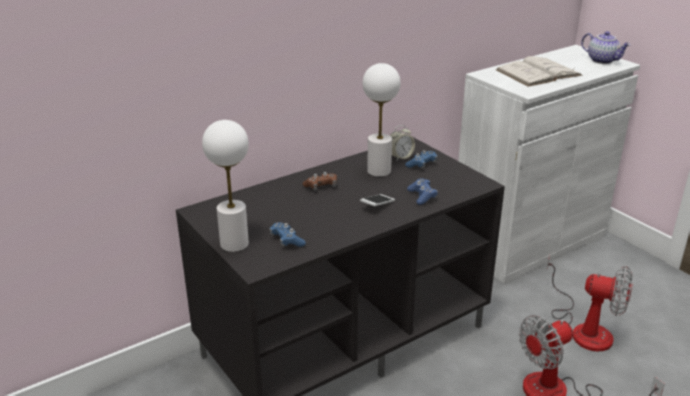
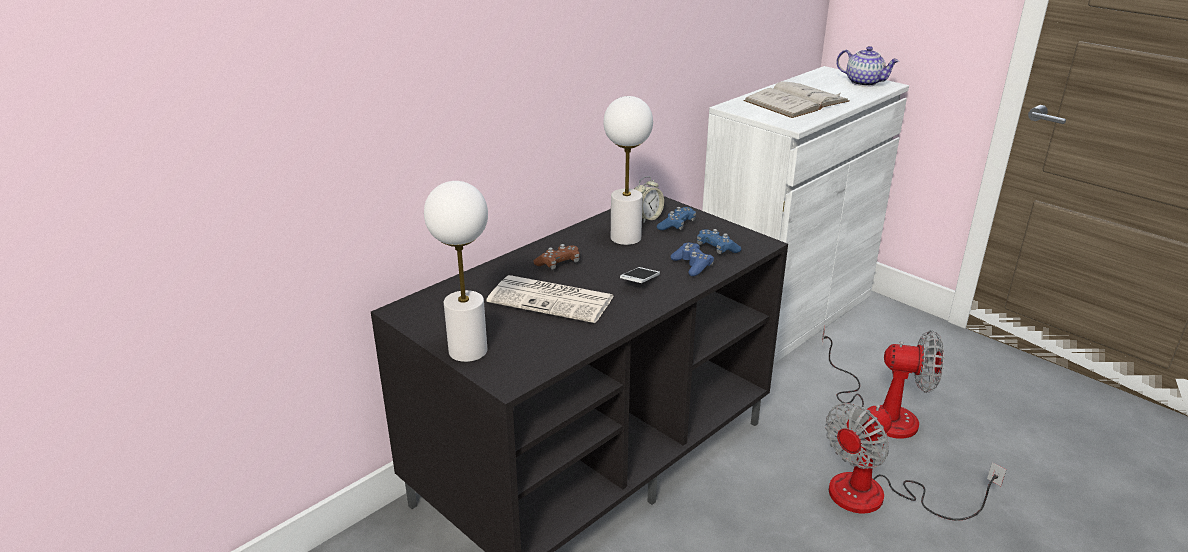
camera: 10 degrees left, 0 degrees up
blue game controller [269,222,306,247] -> blue game controller moved to [697,229,741,254]
none -> newspaper [486,275,614,323]

